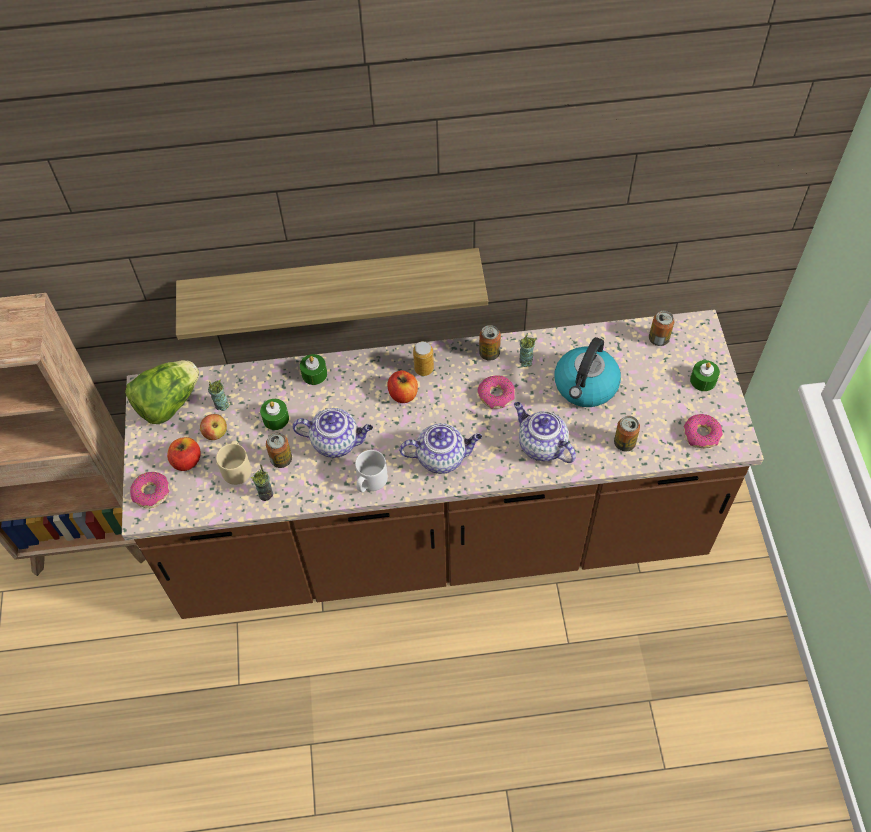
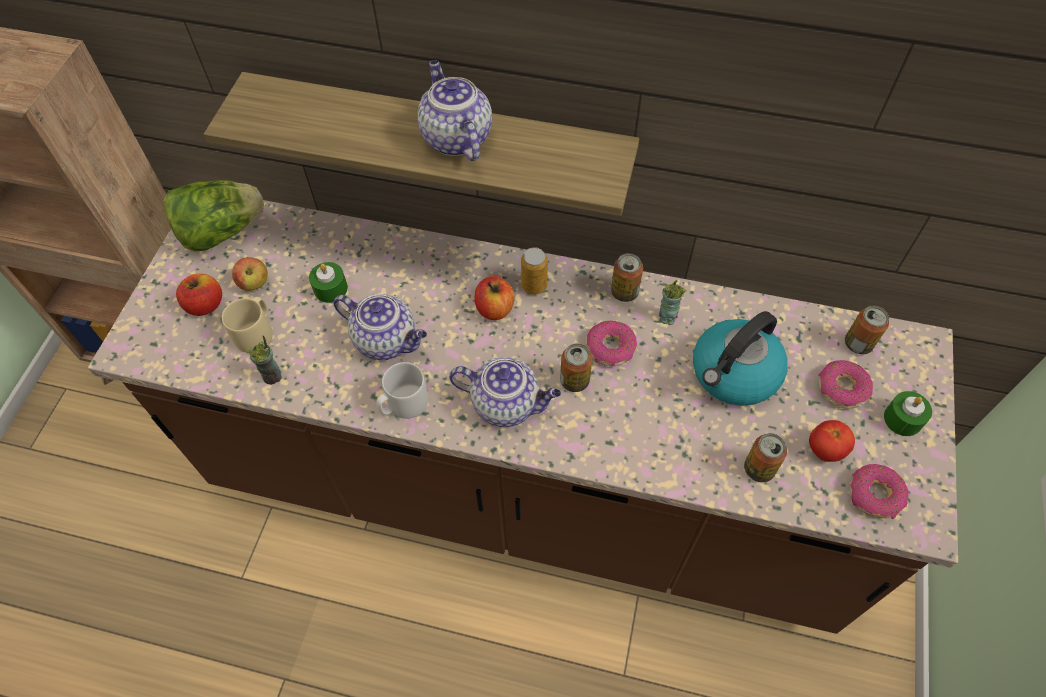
camera: 20 degrees right, 0 degrees up
donut [130,472,169,508] -> donut moved to [818,360,873,409]
cup [208,379,230,411] -> none
can [266,433,292,468] -> can moved to [560,344,592,392]
green candle [300,354,327,385] -> none
teapot [514,402,576,463] -> teapot moved to [418,60,492,161]
none -> tomato [809,420,855,462]

